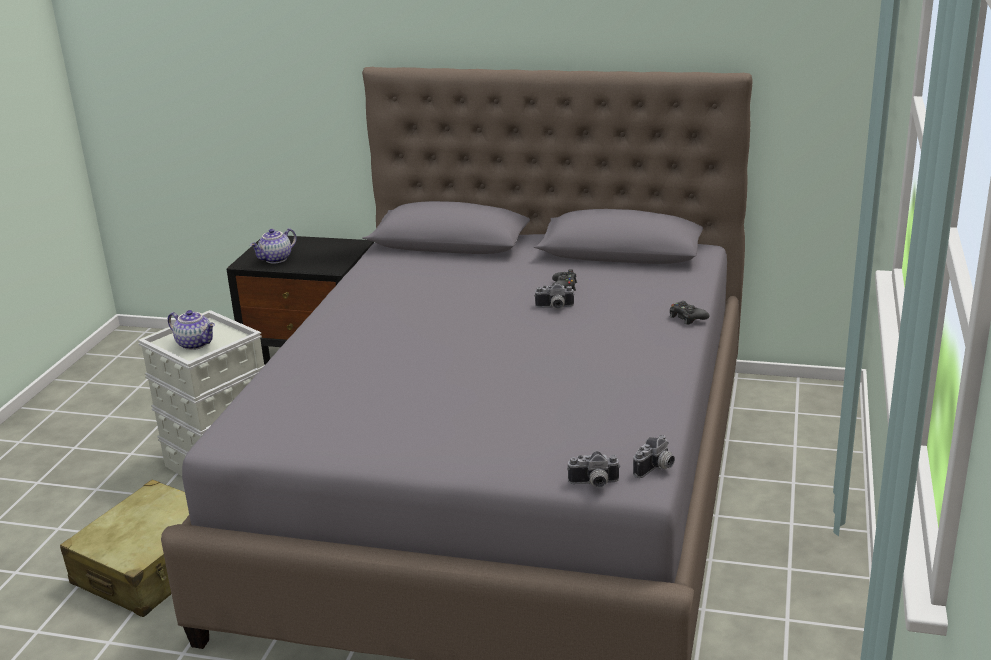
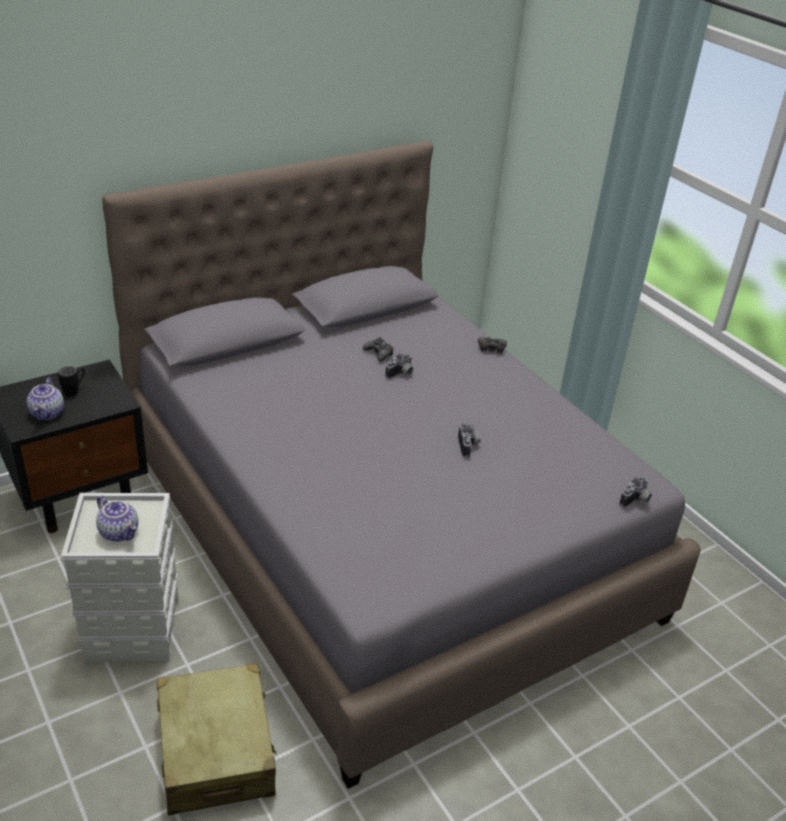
camera: 50 degrees left, 10 degrees up
teapot [168,310,215,350] -> teapot turned 60 degrees clockwise [96,495,138,542]
camera [633,435,675,478] -> camera moved to [458,422,481,458]
none -> black mug [58,366,85,397]

